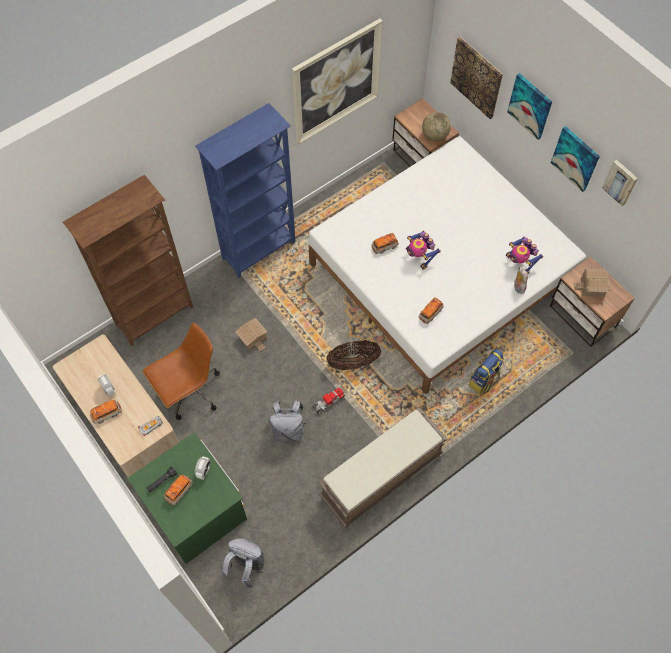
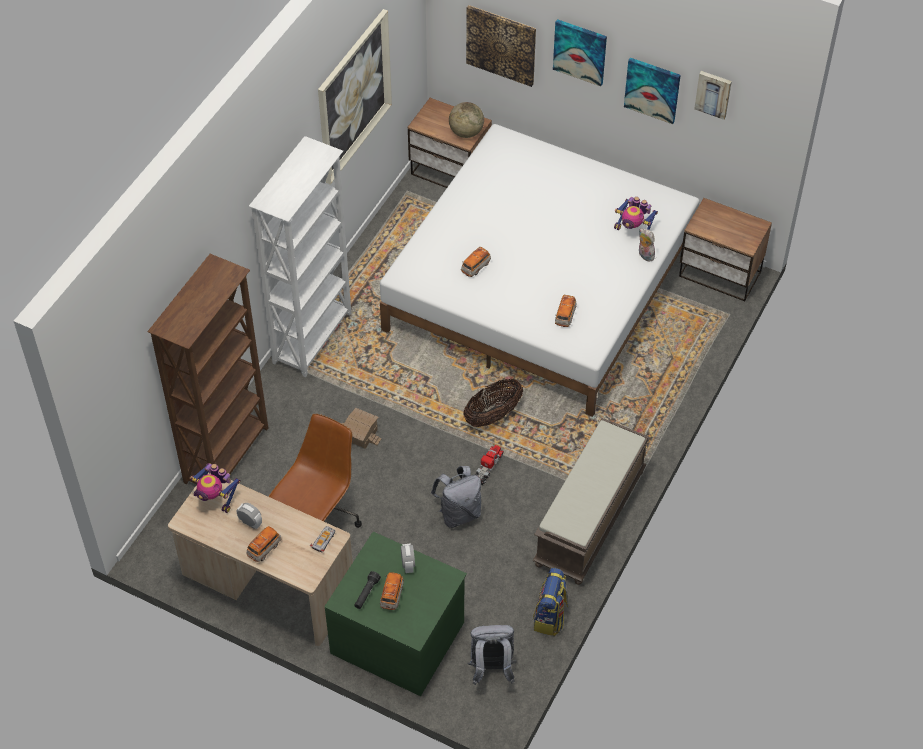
camera: 25 degrees left, 10 degrees down
blue bookcase [195,103,296,278] -> white bookcase [249,136,351,377]
toy robot [406,231,441,270] -> toy robot moved to [190,463,240,513]
backpack [469,349,504,395] -> backpack moved to [533,567,568,636]
toy house [574,268,611,297] -> none

